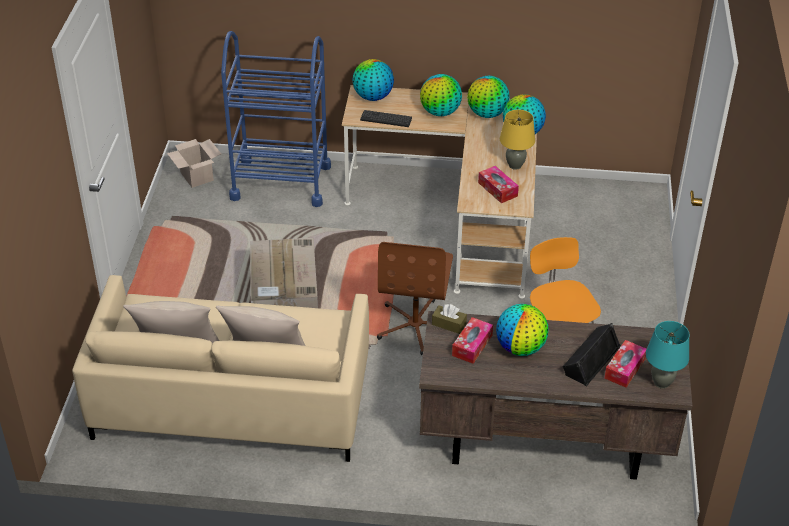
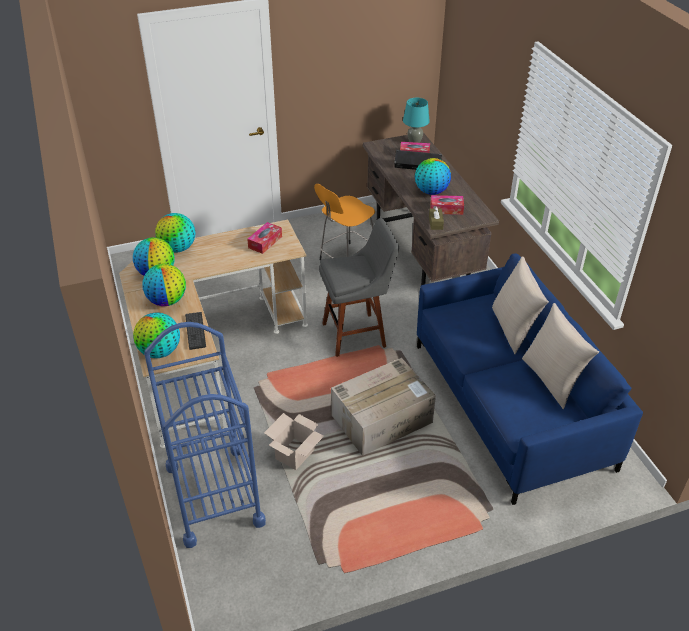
camera: 115 degrees left, 0 degrees up
beige sofa [72,275,369,462] -> blue sofa [417,254,643,505]
cardboard box [167,139,221,188] -> cardboard box moved to [264,413,324,470]
brown office chair [377,242,453,355] -> grey stool [319,218,399,357]
yellow table lamp [500,110,535,170] -> none

